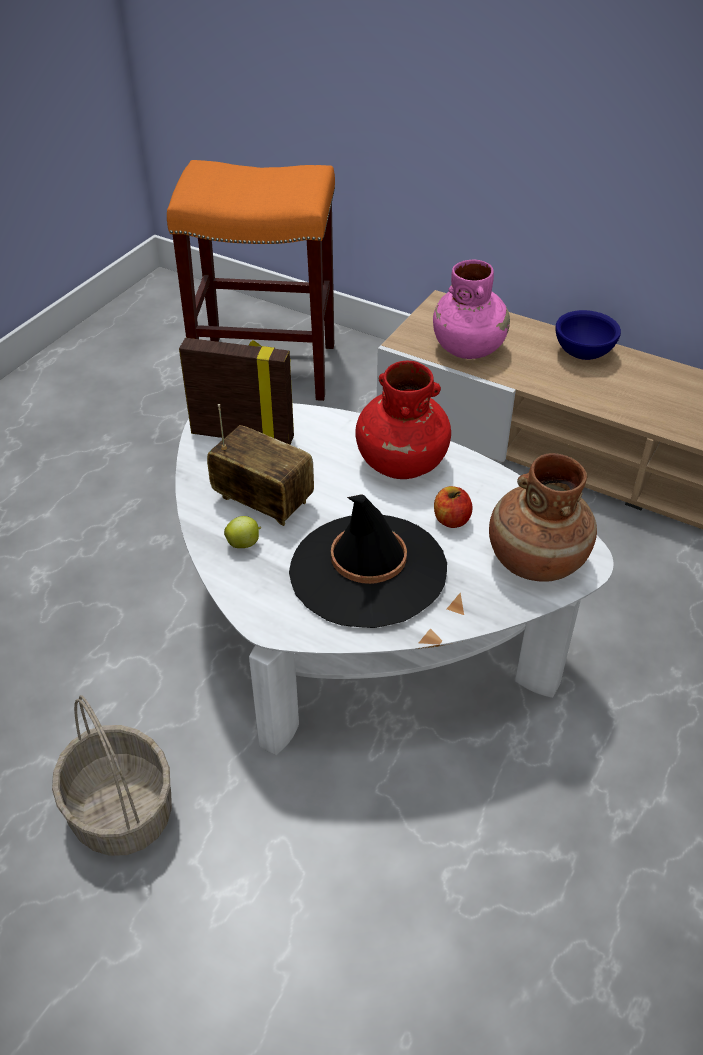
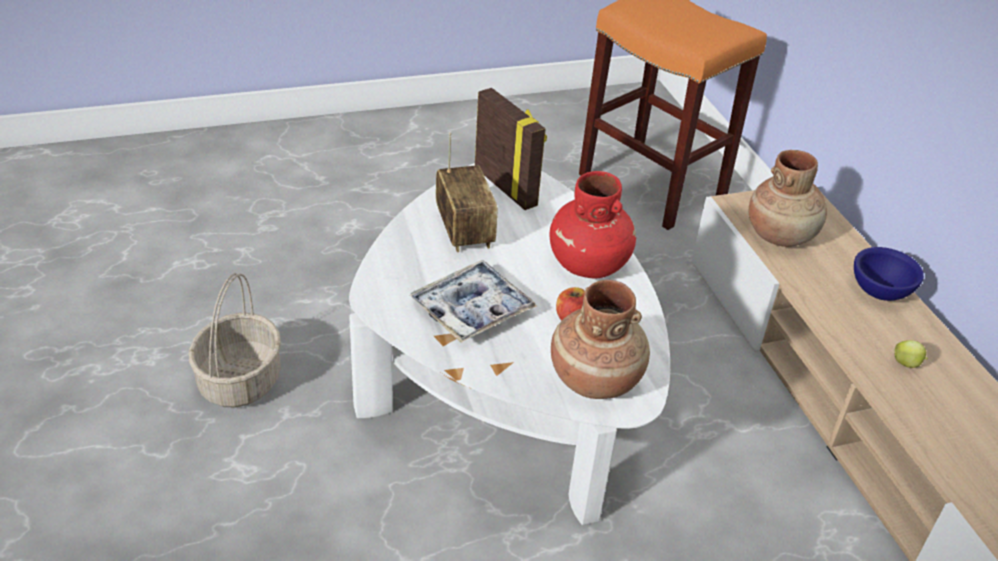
camera: 40 degrees right, 5 degrees down
apple [224,516,261,548] -> apple moved to [895,340,928,368]
black hat [289,495,447,628] -> tray [410,260,537,342]
pink vase [433,260,510,359] -> brown vase [749,150,827,247]

